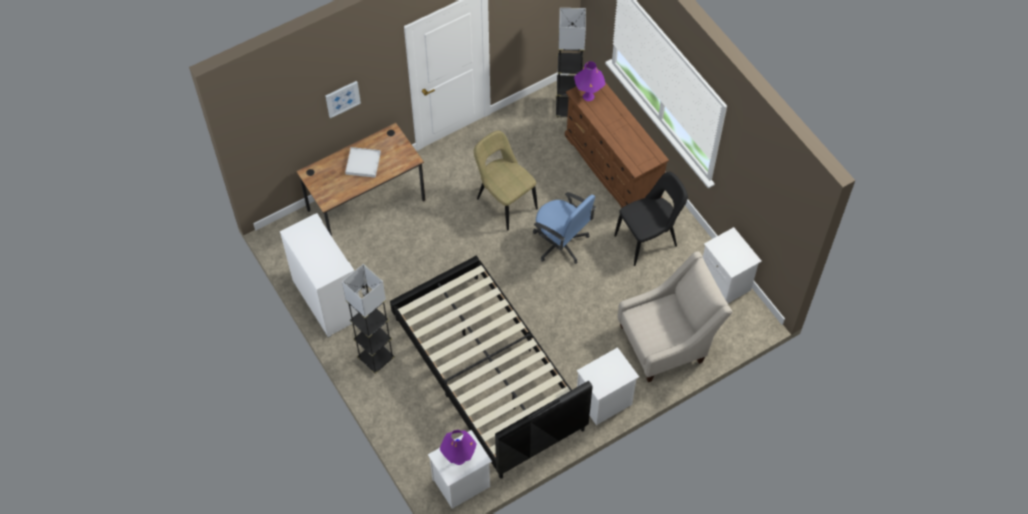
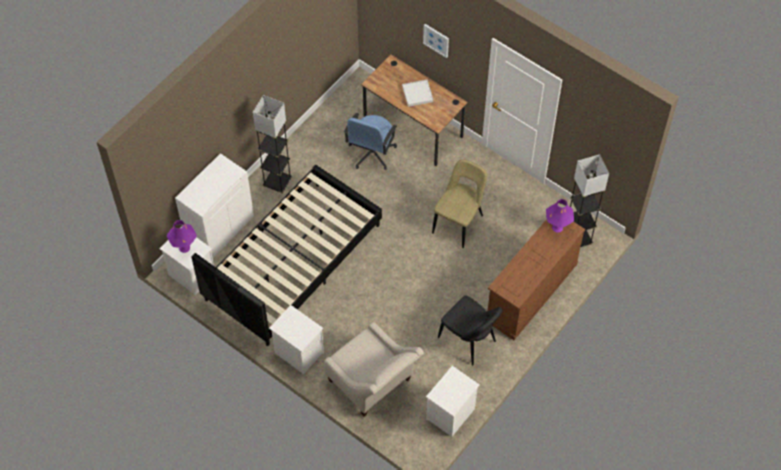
camera: 70 degrees right, 0 degrees up
white cabinet [280,213,359,338] -> white cabinet moved to [175,153,254,258]
blue office chair [533,192,596,264] -> blue office chair moved to [344,113,397,170]

